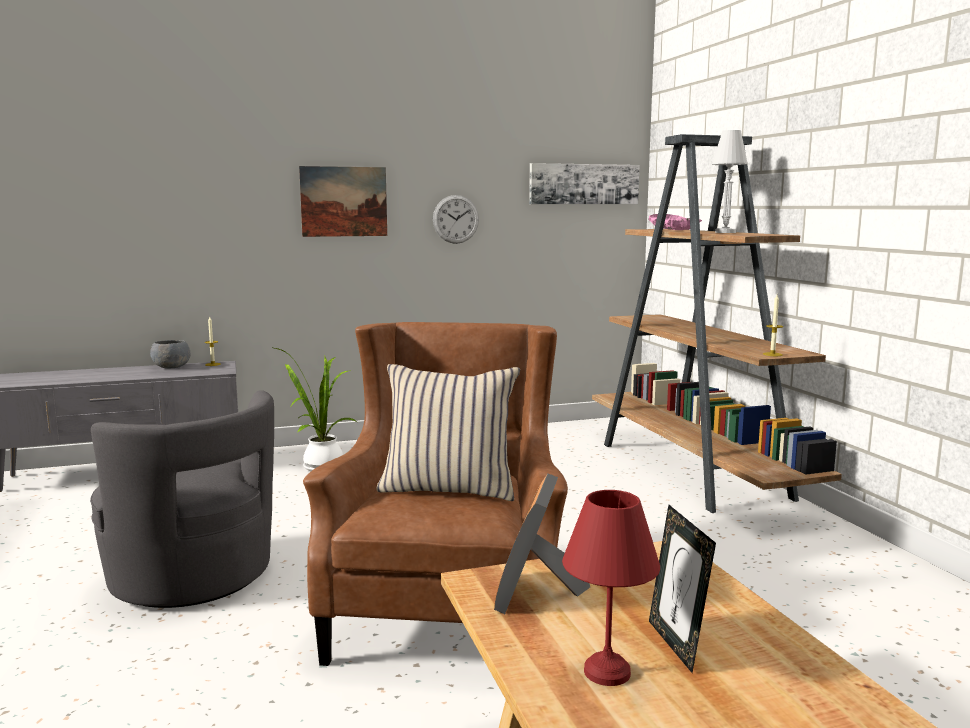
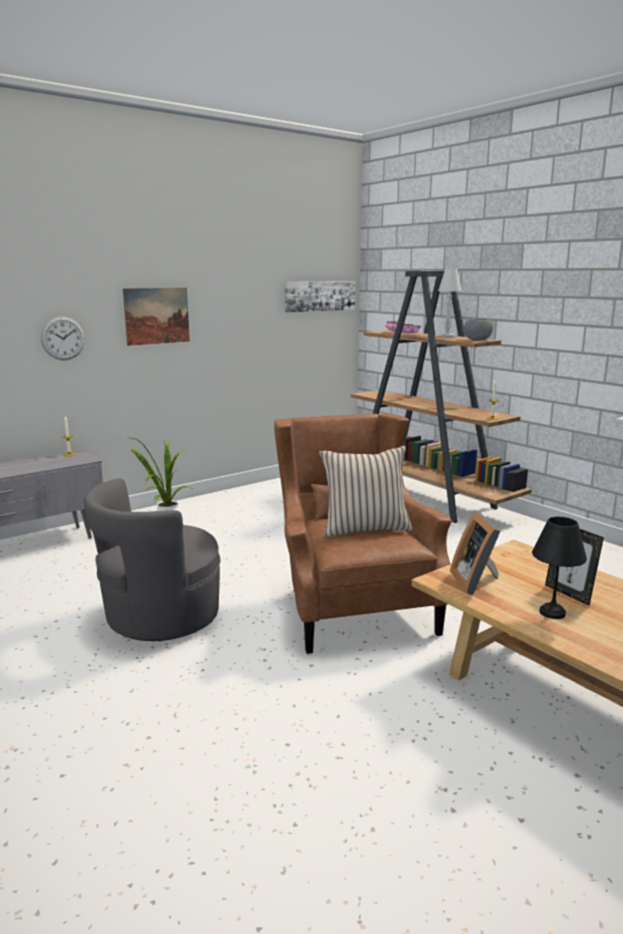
camera: 20 degrees left, 5 degrees up
grey armchair [90,390,274,608] -> grey armchair turned 120 degrees clockwise [84,478,220,641]
grey bowl [150,340,190,369] -> grey bowl moved to [464,319,493,340]
wall clock [433,195,479,244] -> wall clock moved to [41,316,85,360]
red table lamp [562,490,660,686] -> black table lamp [532,517,587,619]

